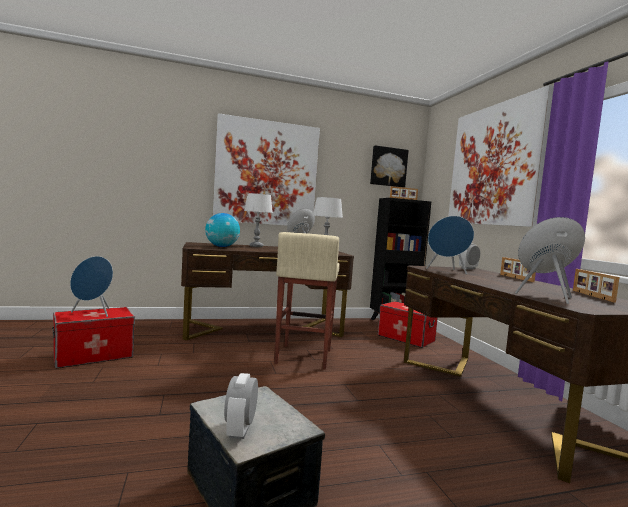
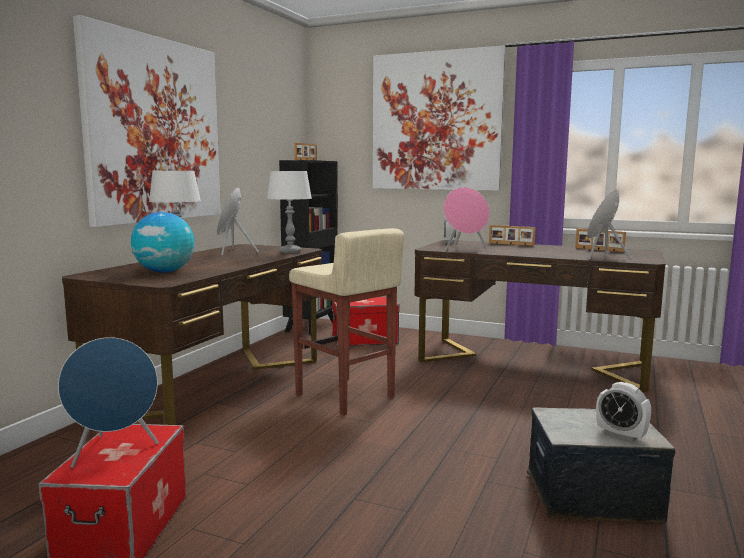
camera: 50 degrees left, 5 degrees up
picture [370,145,409,187] -> none
blue speaker [426,216,474,275] -> pink speaker [443,187,490,250]

